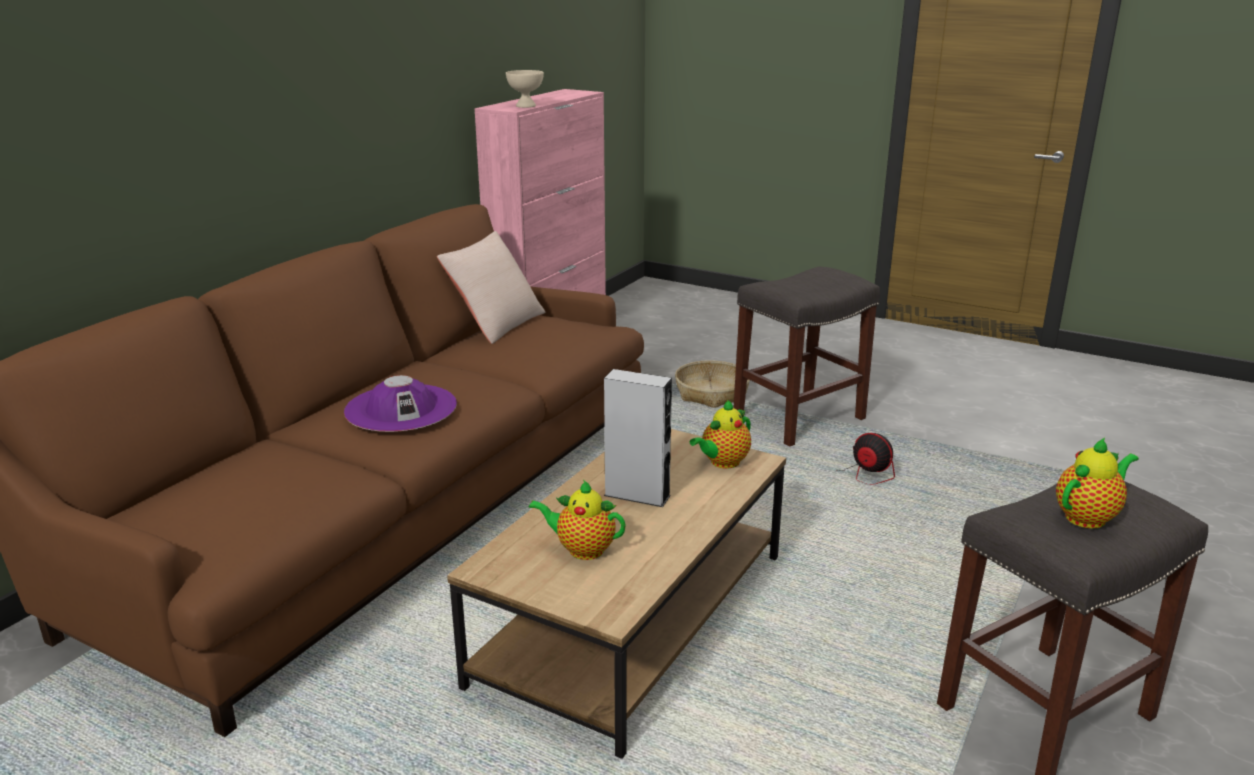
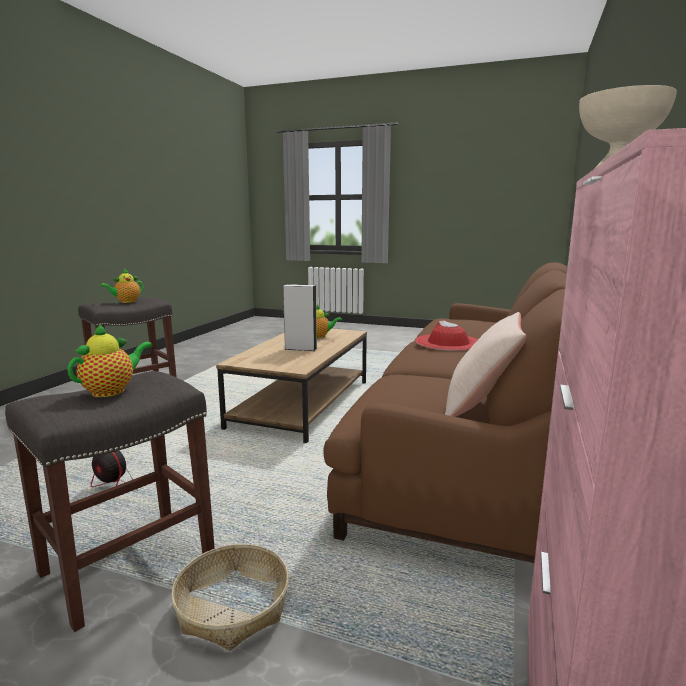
camera: 170 degrees right, 10 degrees down
purple hat [344,375,457,432] -> red hat [415,321,478,351]
teapot [690,400,751,469] -> teapot moved to [67,323,153,397]

